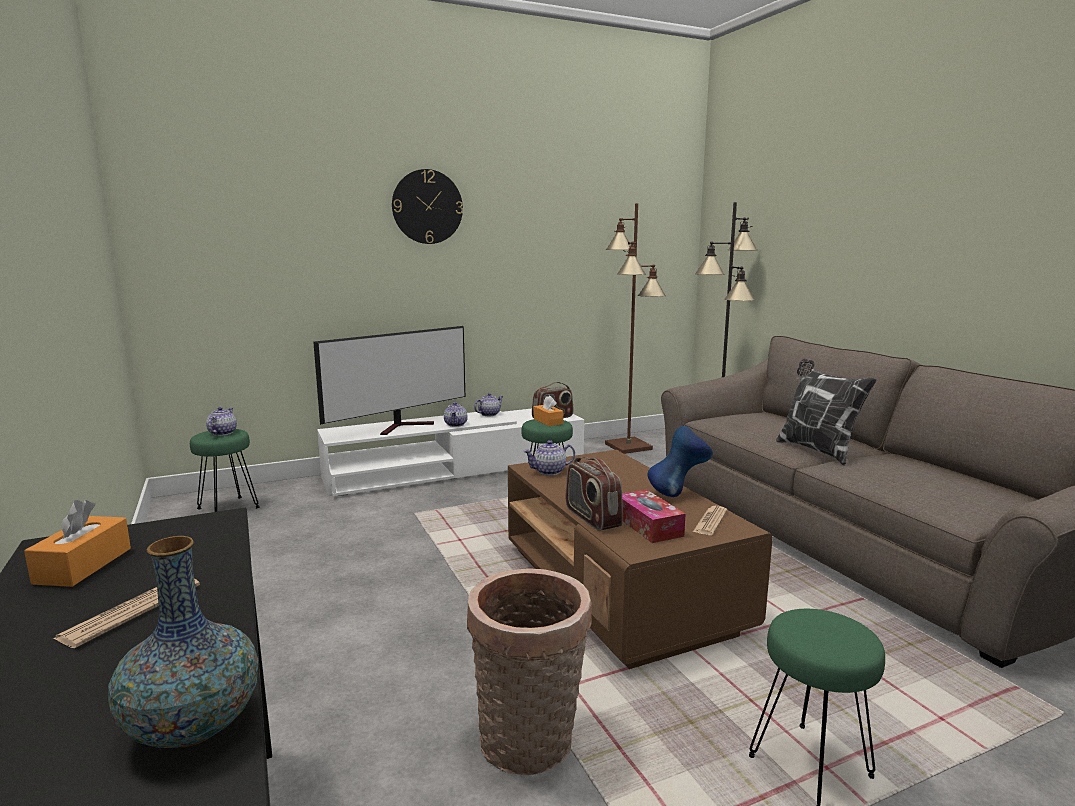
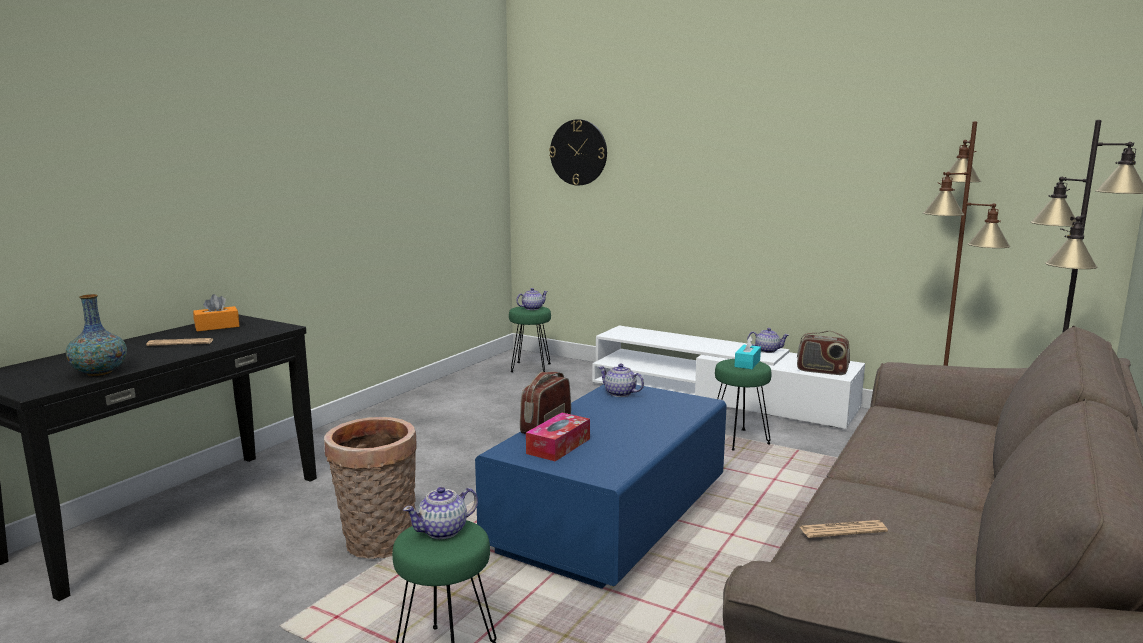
camera: 55 degrees right, 0 degrees up
television [313,326,465,435] -> none
wall clock [392,169,463,244] -> wall clock moved to [549,119,607,186]
teapot [444,402,468,427] -> teapot moved to [403,487,478,539]
brown coffee table [508,450,773,669] -> blue coffee table [475,384,727,589]
orange tissue box [534,395,563,426] -> turquoise tissue box [734,336,761,369]
blue vase [648,426,713,497] -> none
newspaper [693,506,727,535] -> newspaper moved to [800,520,888,538]
pillow [776,359,877,466] -> none

